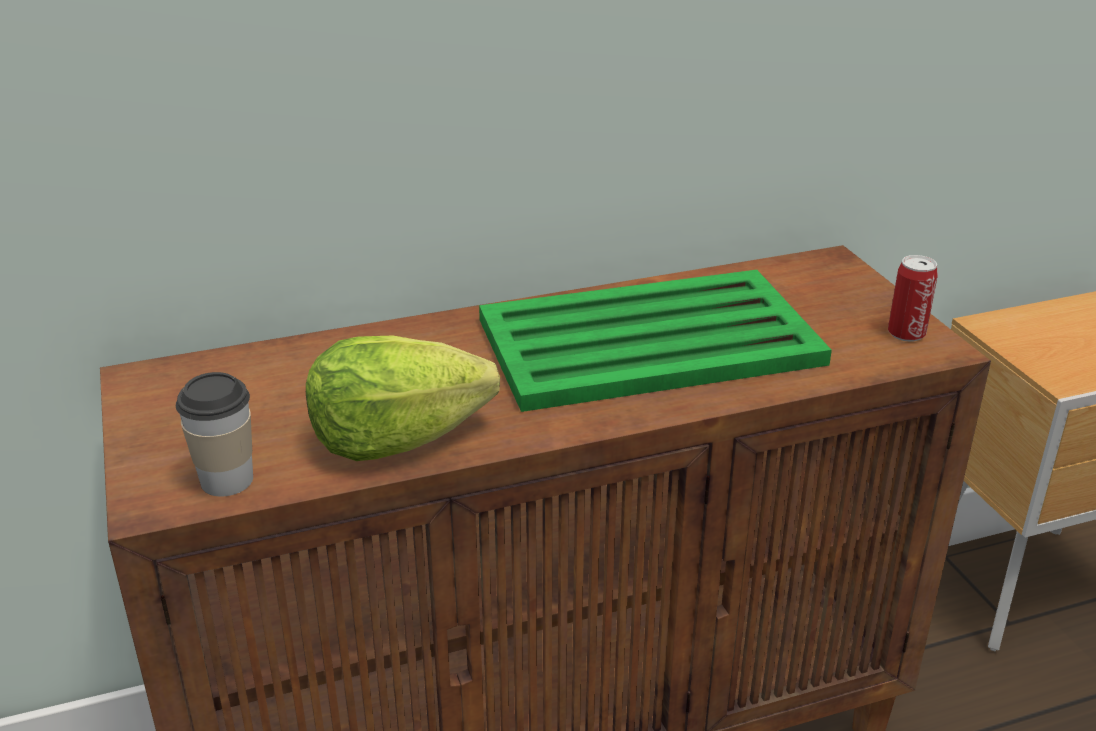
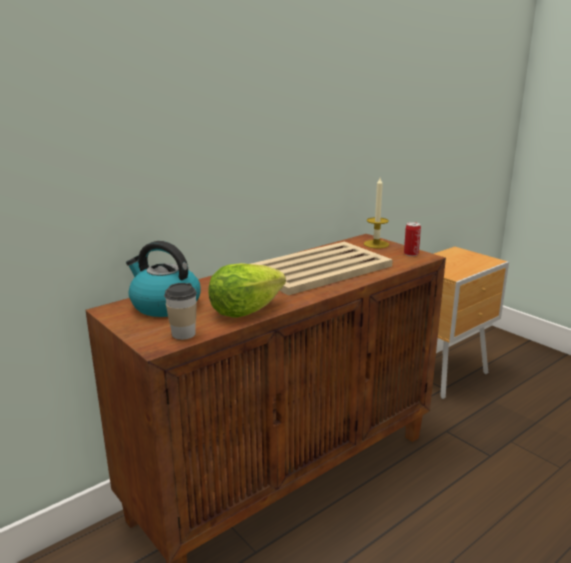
camera: 20 degrees left, 10 degrees down
green tray [479,270,832,412] -> beige tray [251,242,393,296]
none -> kettle [126,241,201,317]
none -> candle [364,178,389,248]

